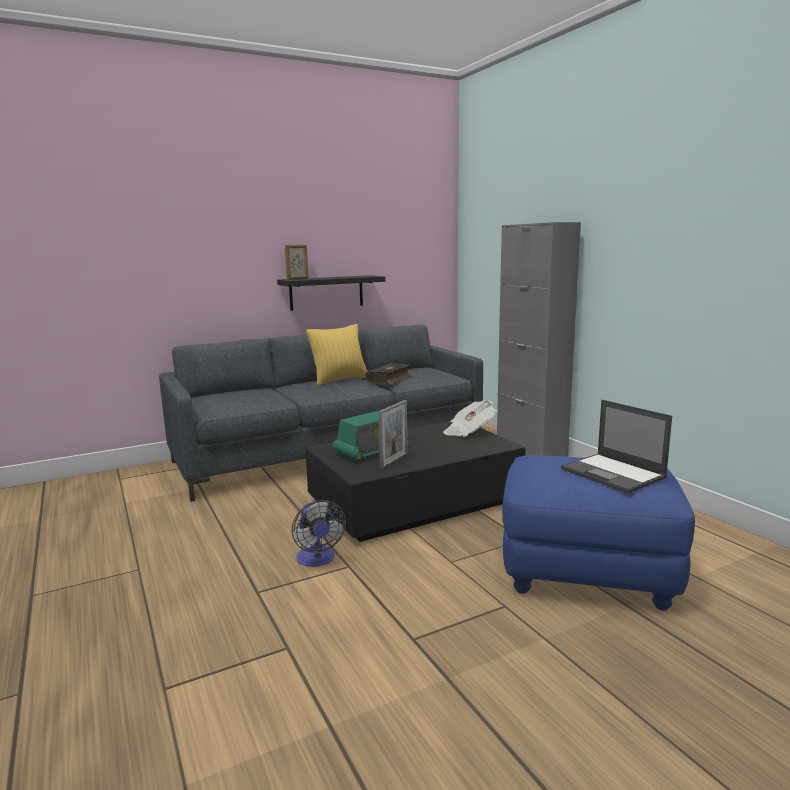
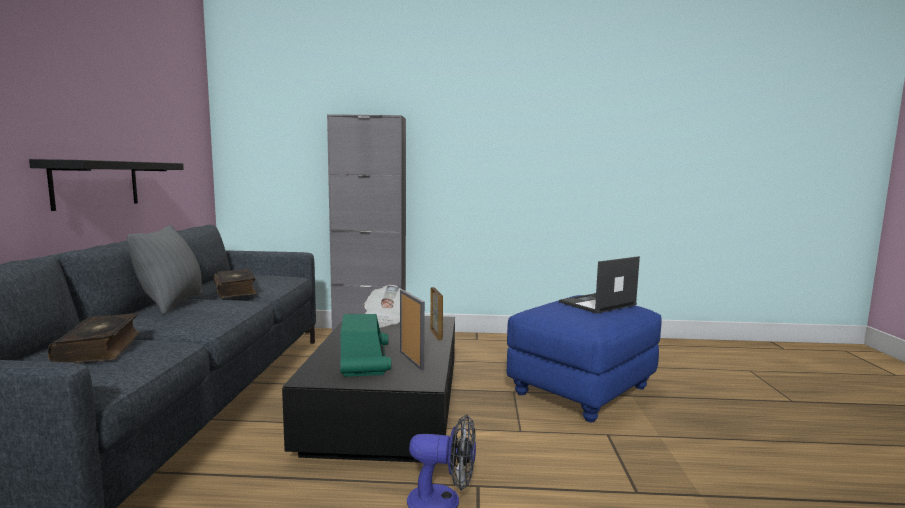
camera: 60 degrees left, 5 degrees down
picture frame [285,245,308,279] -> picture frame moved to [430,287,443,340]
yellow pillow [306,324,368,386] -> grey pillow [127,225,203,315]
laptop [561,400,672,493] -> laptop turned 150 degrees clockwise [559,256,640,314]
none -> book [47,313,140,364]

